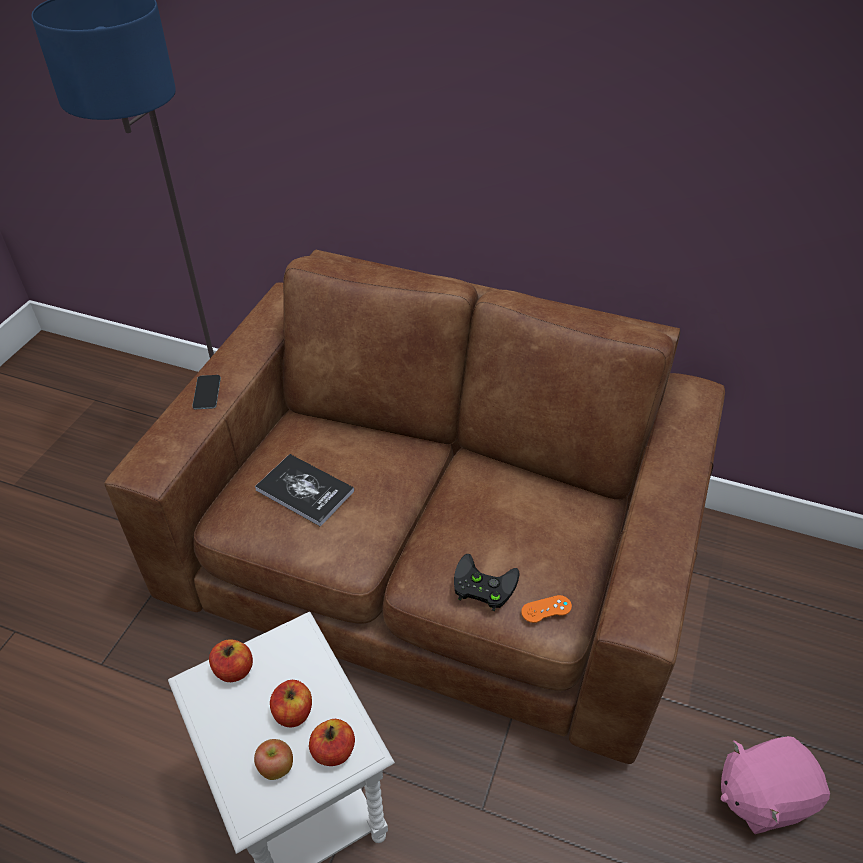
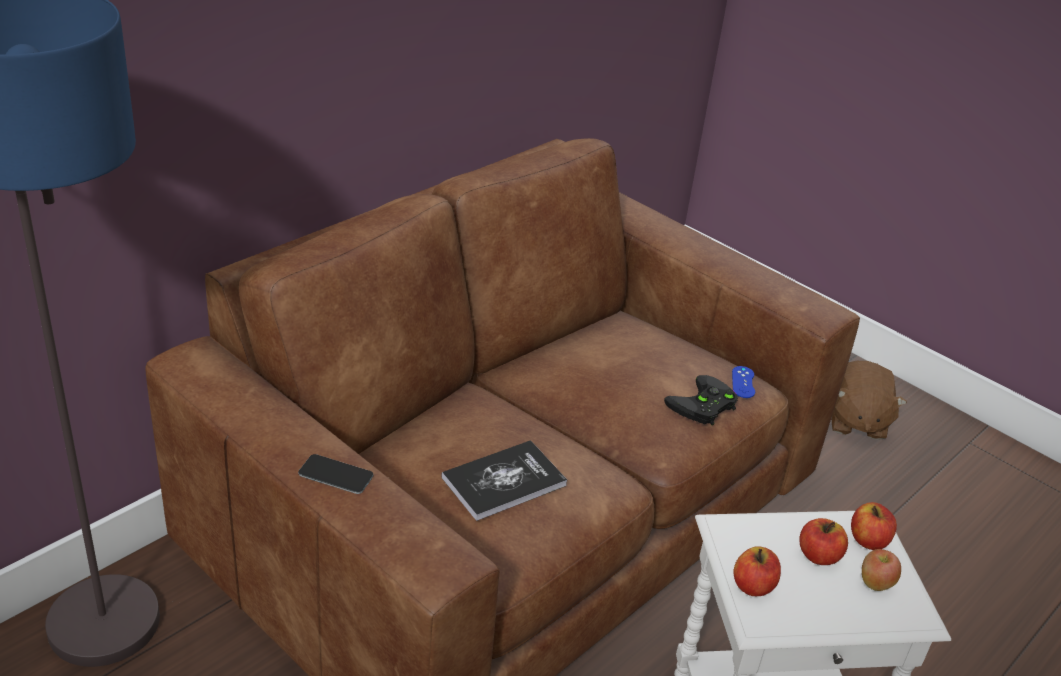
camera: 70 degrees left, 10 degrees down
orange game controller [521,595,572,623] -> blue game controller [732,366,755,398]
pink plush toy [721,736,830,834] -> brown plush toy [832,361,907,440]

